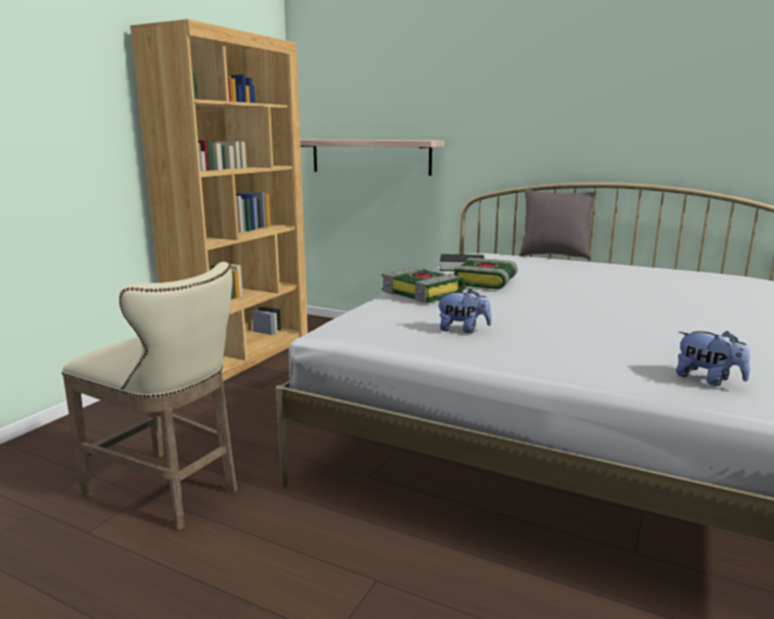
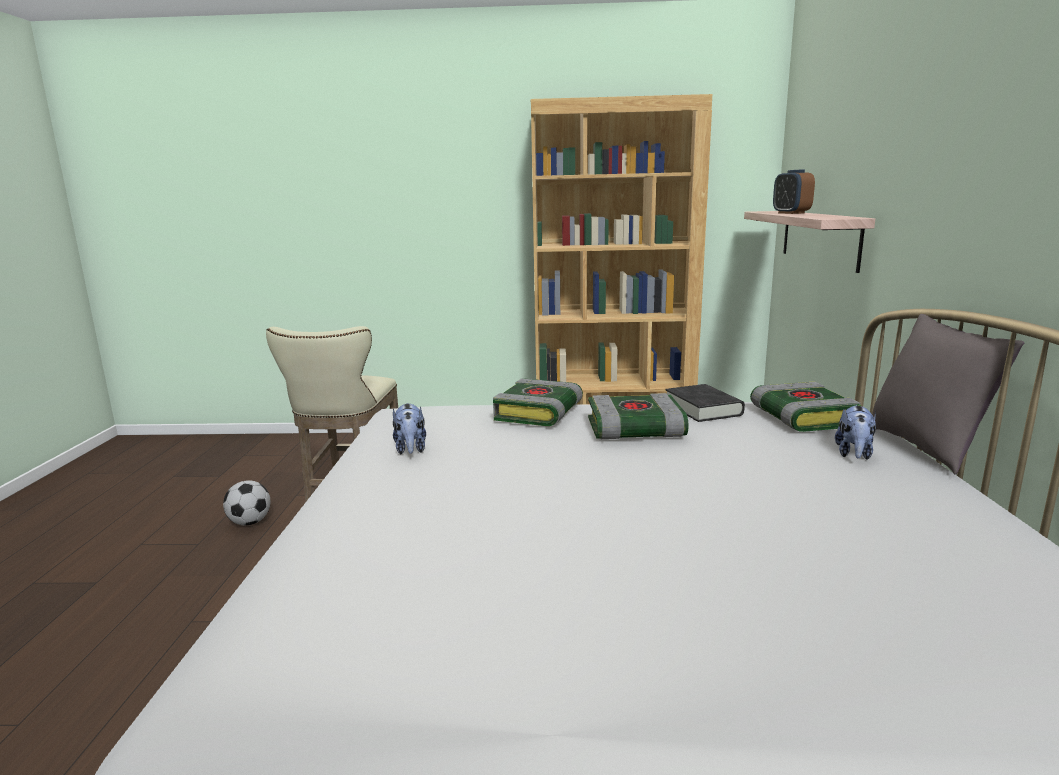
camera: 65 degrees right, 0 degrees up
plush toy [676,331,750,386] -> plush toy moved to [835,405,876,460]
none -> football [223,480,271,526]
none -> book [750,382,861,432]
none -> alarm clock [773,170,815,214]

